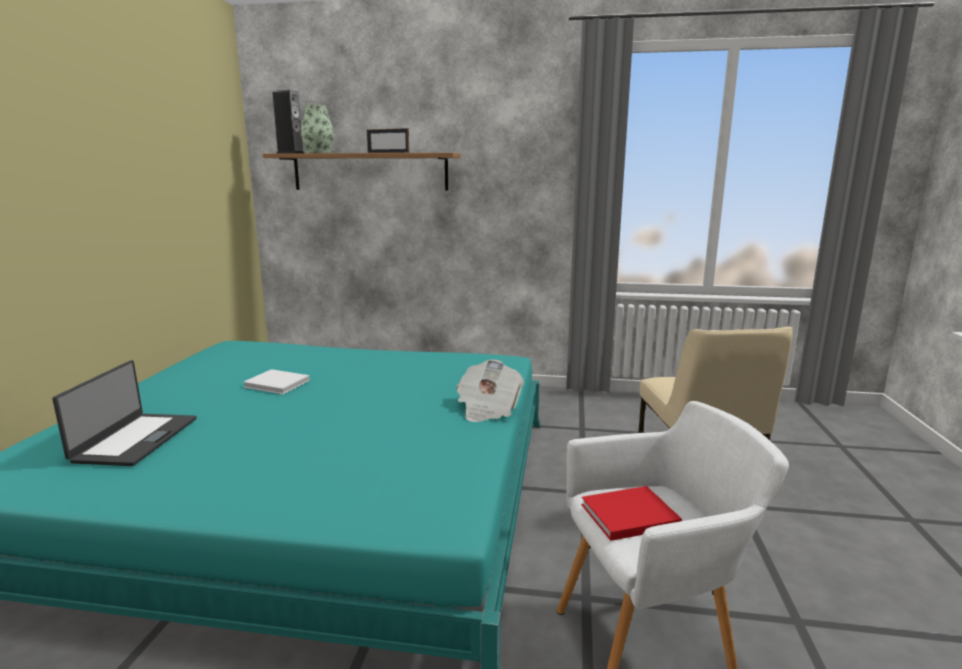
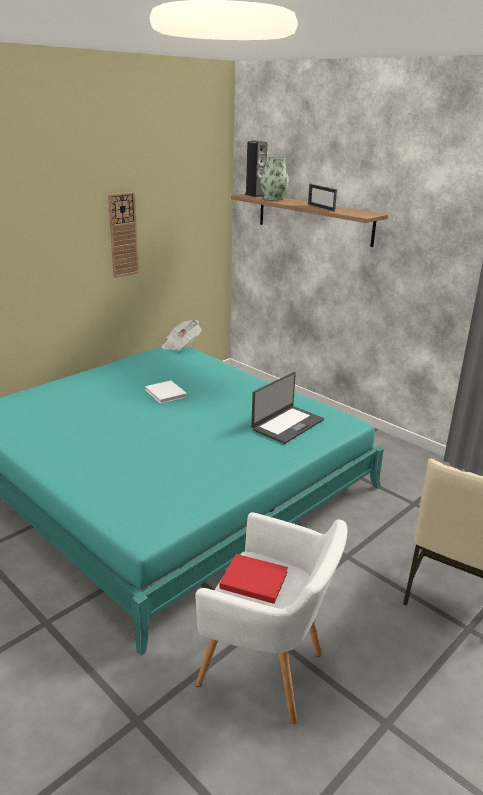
camera: 35 degrees right, 10 degrees up
laptop [52,360,197,466] -> laptop moved to [251,372,324,444]
newspaper [456,359,524,422] -> newspaper moved to [162,320,202,351]
none -> wall clock [108,192,139,278]

